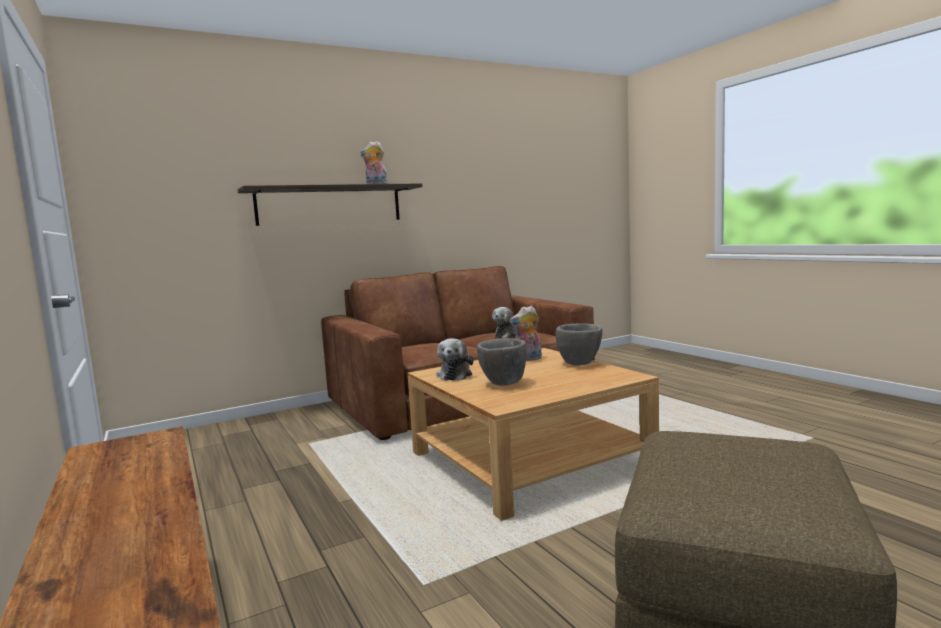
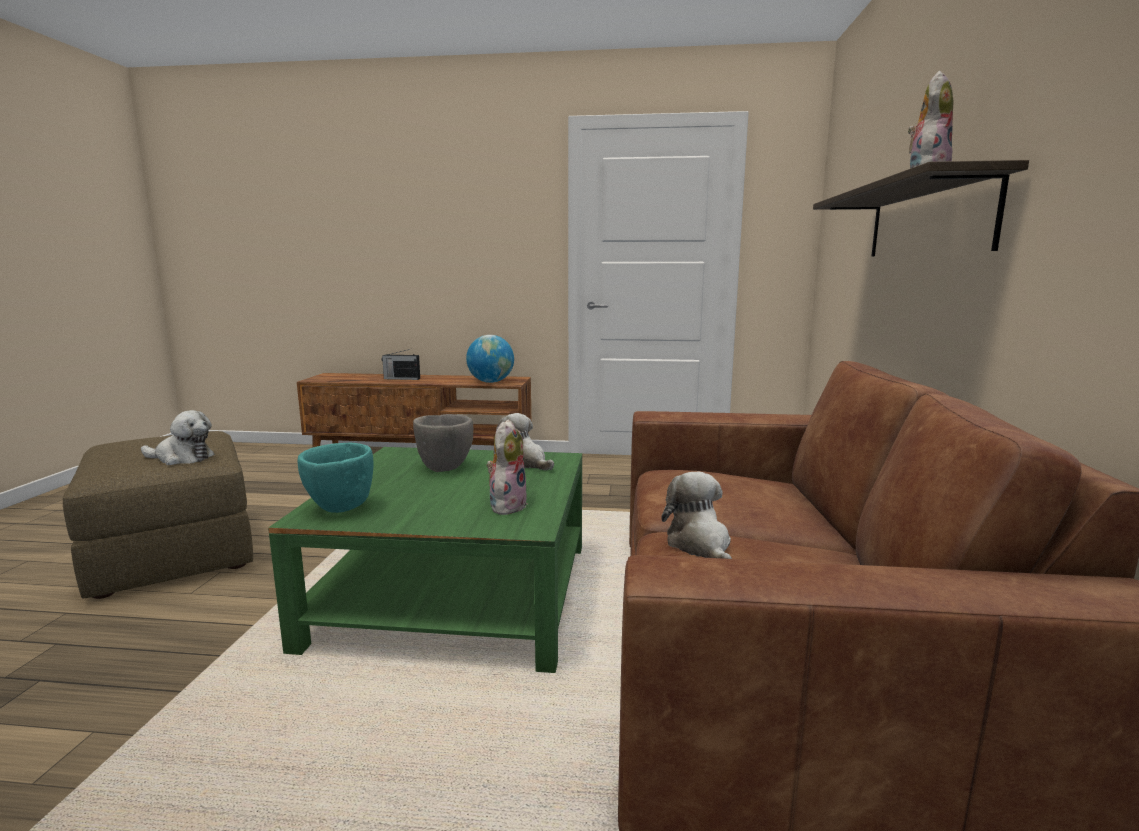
camera: 125 degrees right, 5 degrees up
beige coffee table [407,348,659,521] -> green coffee table [268,447,582,673]
grey bowl [555,323,602,365] -> none
none -> plush toy [141,410,215,465]
none -> turquoise bowl [298,443,374,513]
none -> radio [382,349,420,380]
none -> globe [466,335,514,383]

